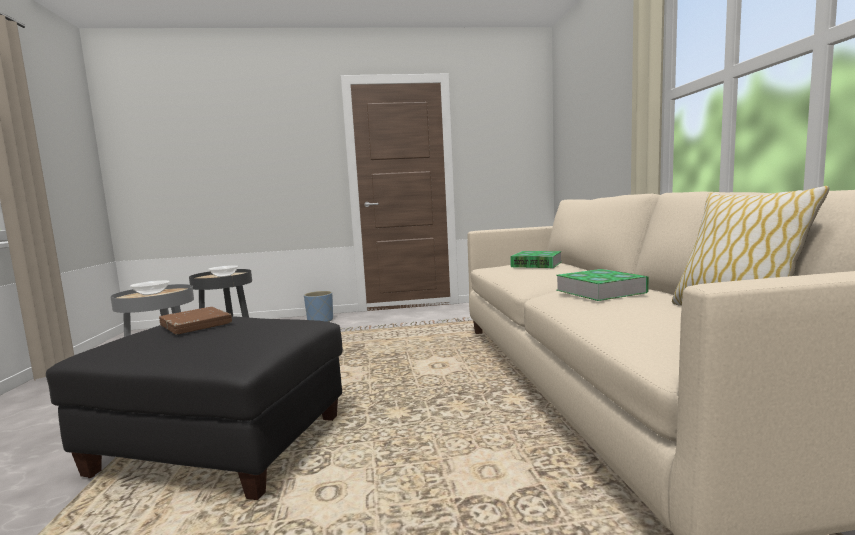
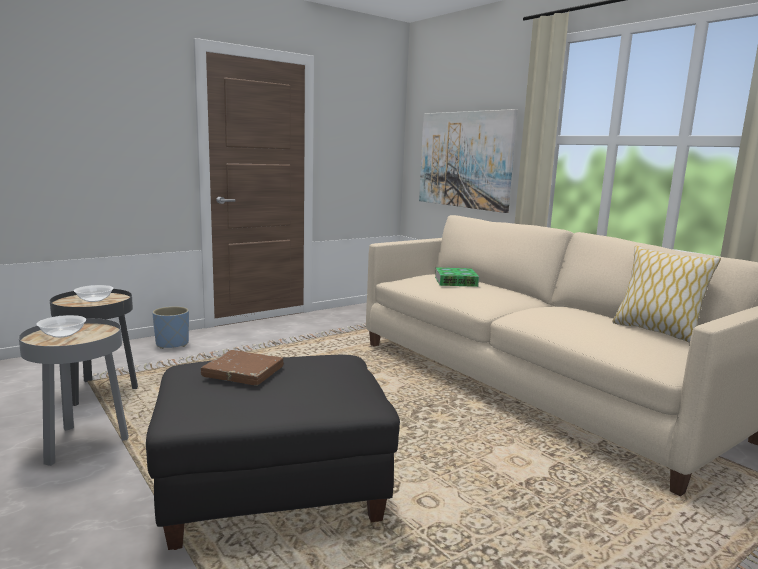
camera: 30 degrees left, 5 degrees up
book [556,269,649,301] -> none
none -> picture [419,109,518,213]

